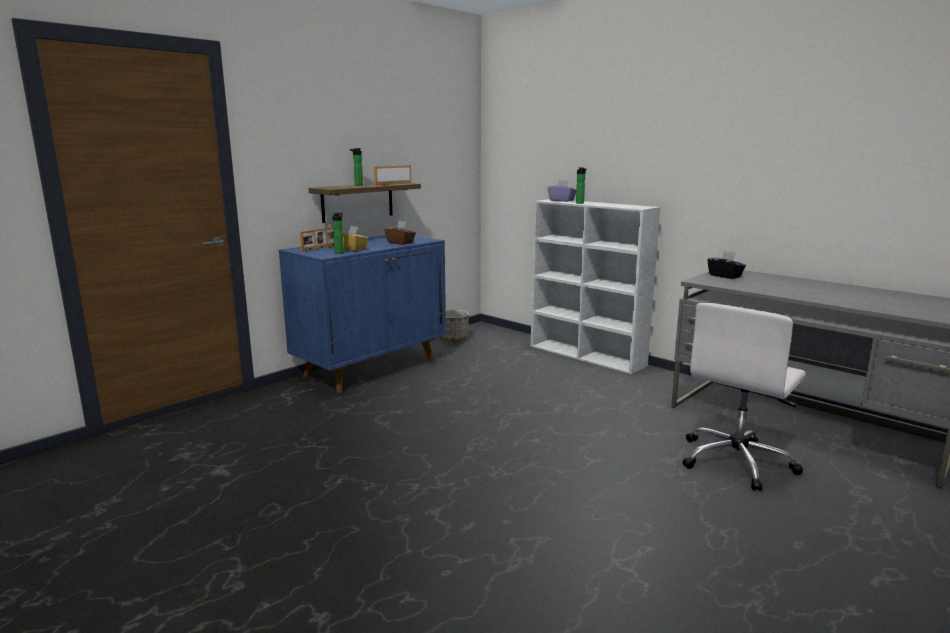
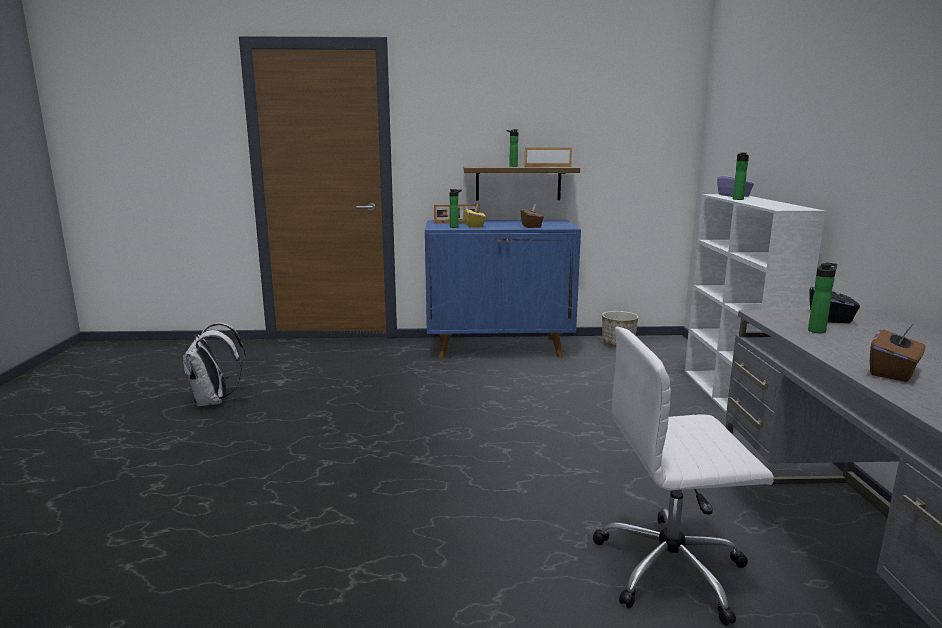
camera: 45 degrees right, 0 degrees up
none -> white backpack [183,323,246,406]
none -> bottle [808,263,837,333]
none -> brown tissue box [870,325,926,382]

